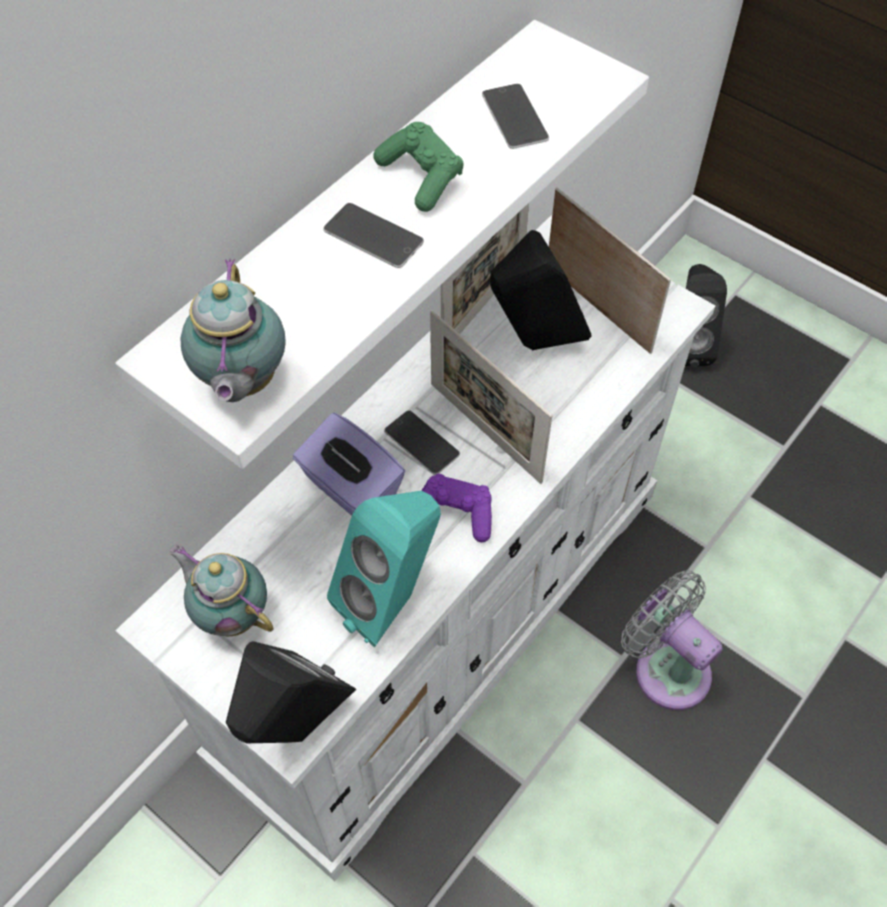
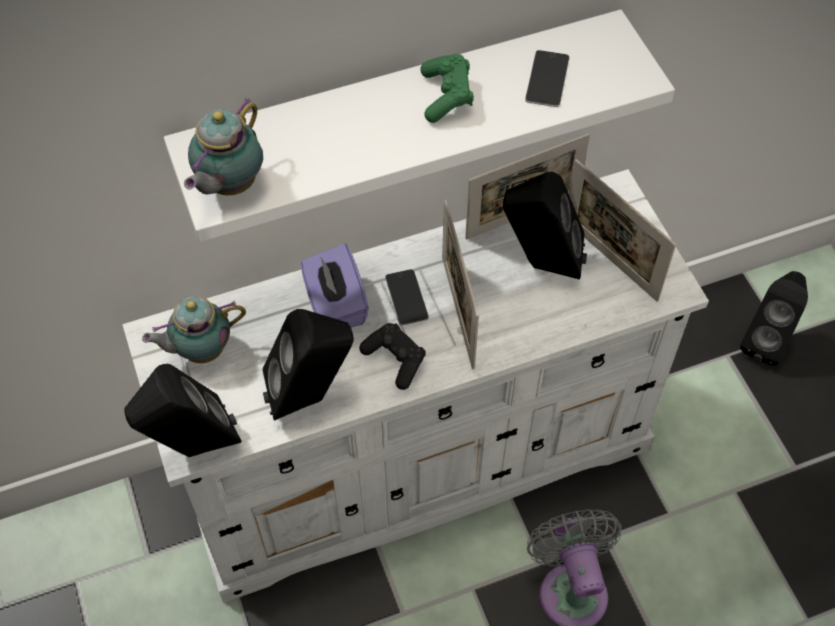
camera: 30 degrees right, 0 degrees up
teapot [169,544,274,636] -> teapot turned 90 degrees counterclockwise [142,296,246,363]
phone [323,203,424,268] -> none
turquoise speaker [327,490,441,647] -> black speaker [263,309,354,421]
purple game controller [422,474,492,542] -> black game controller [359,323,426,390]
picture frame [549,188,671,354] -> picture frame turned 150 degrees clockwise [569,159,676,302]

